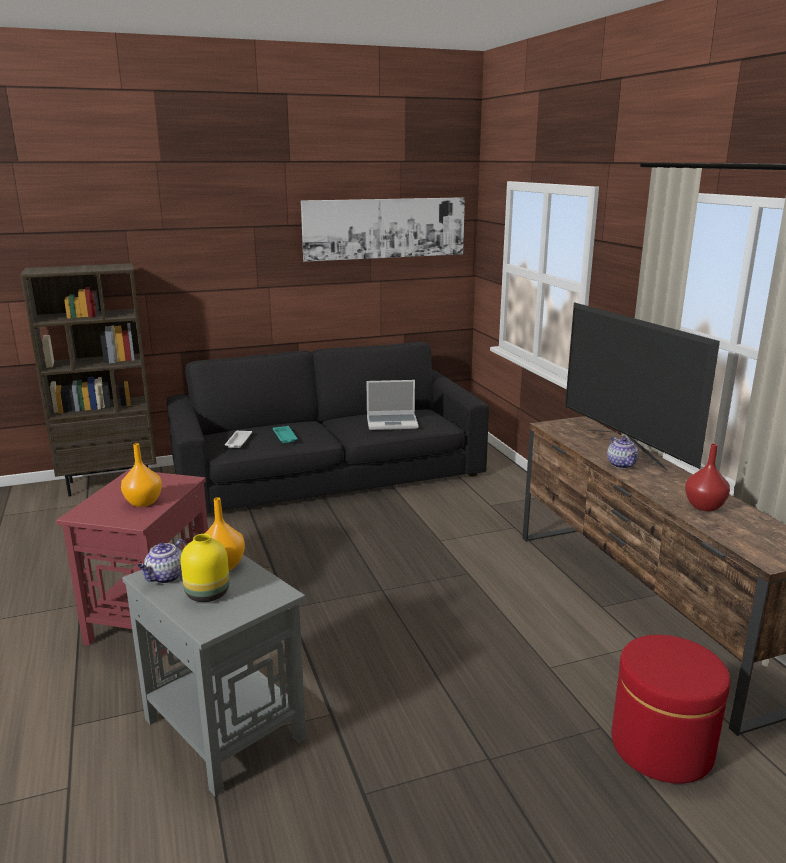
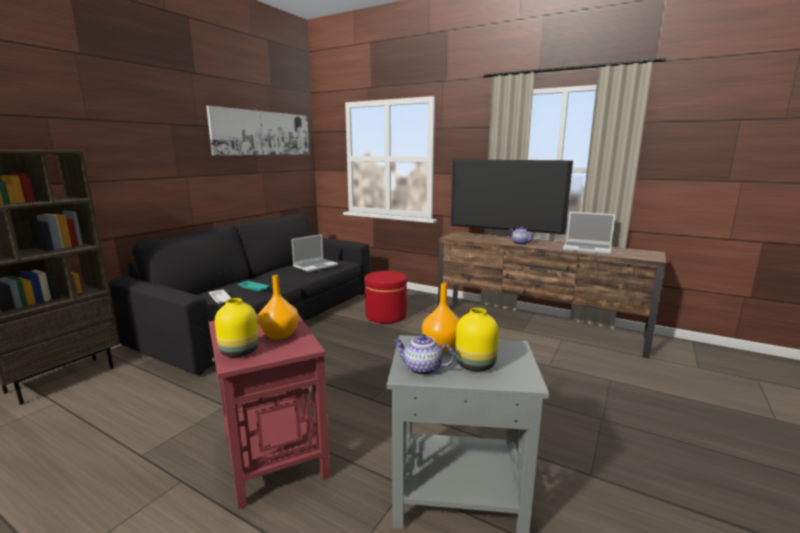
camera: 40 degrees left, 5 degrees down
teapot [137,539,187,584] -> teapot turned 120 degrees clockwise [394,334,454,375]
red ottoman [611,635,730,784] -> red ottoman moved to [365,271,407,324]
red vase [685,444,730,511] -> laptop [563,212,615,255]
none -> yellow vase [215,298,259,357]

